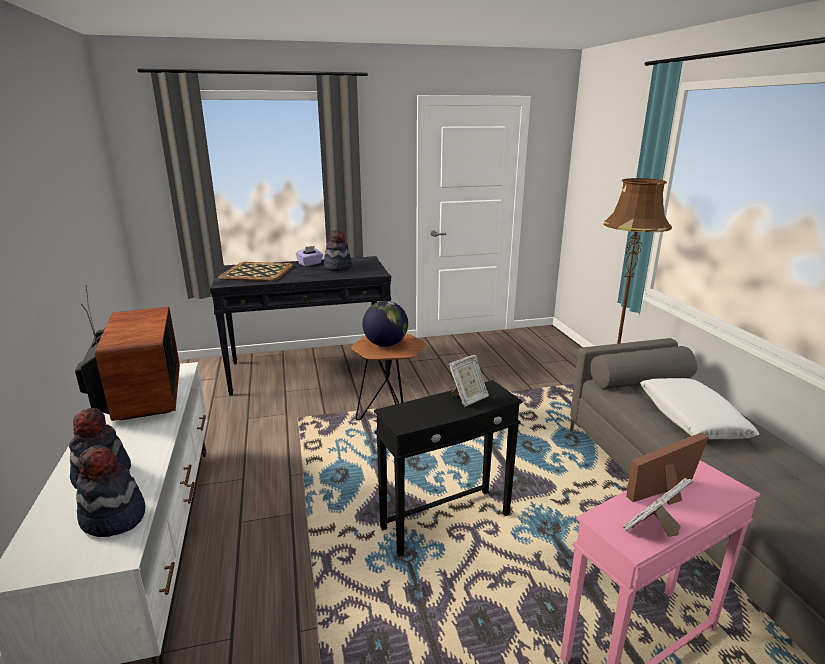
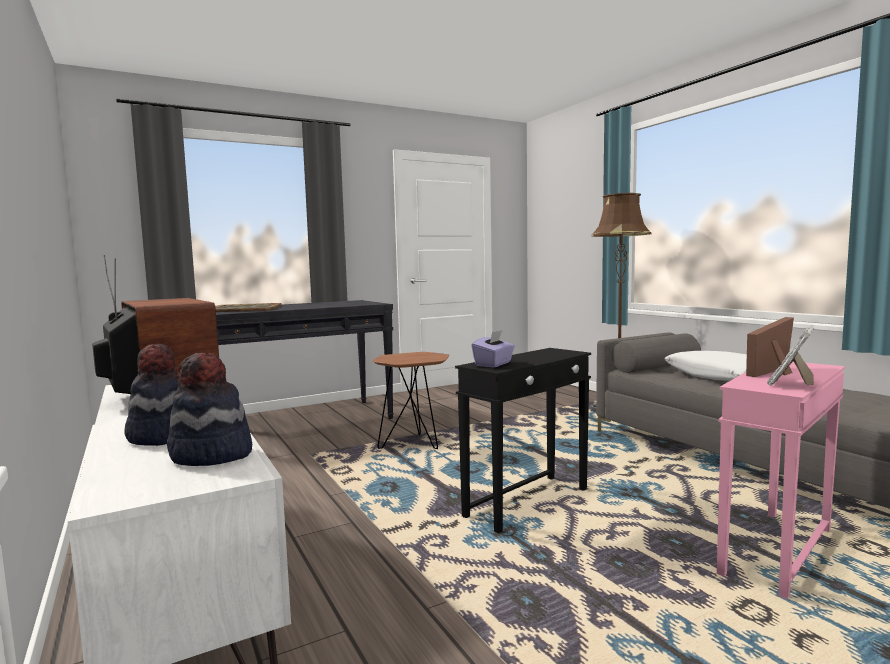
camera: 15 degrees left, 15 degrees down
purple tissue box [296,246,323,266] -> purple tissue box moved to [471,330,515,367]
hat [324,229,352,271] -> none
globe [362,301,408,347] -> none
picture frame [449,355,489,407] -> none

